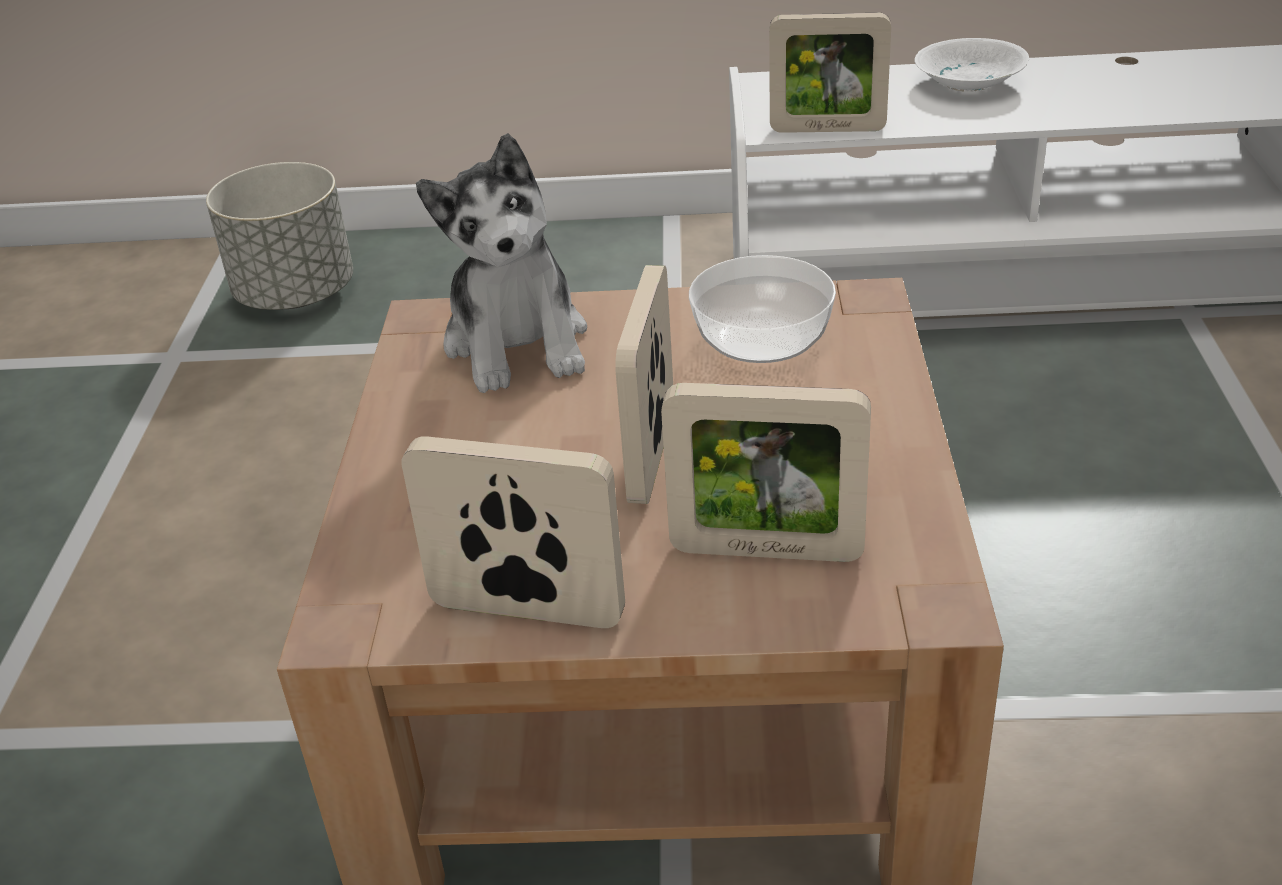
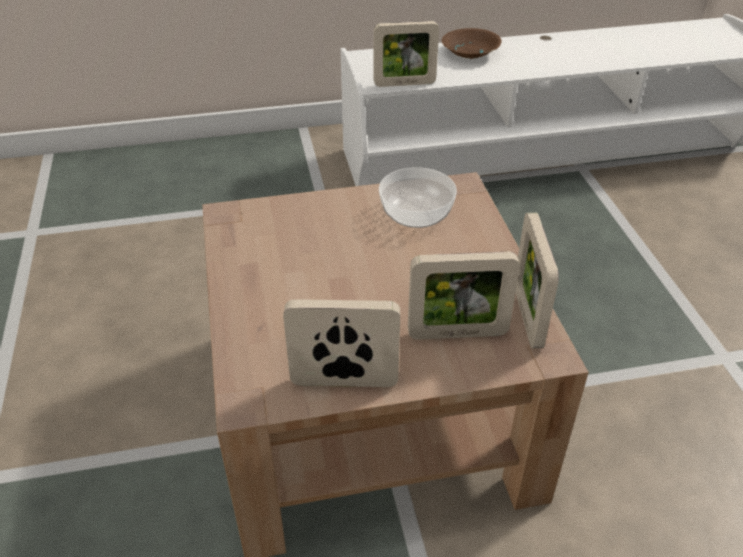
camera: 15 degrees left, 5 degrees up
grey planter [206,162,353,310] -> none
plush toy [416,133,587,393] -> none
picture frame [615,265,673,504] -> picture frame moved to [516,213,559,348]
white bowl [914,38,1029,92] -> brown bowl [442,28,502,59]

